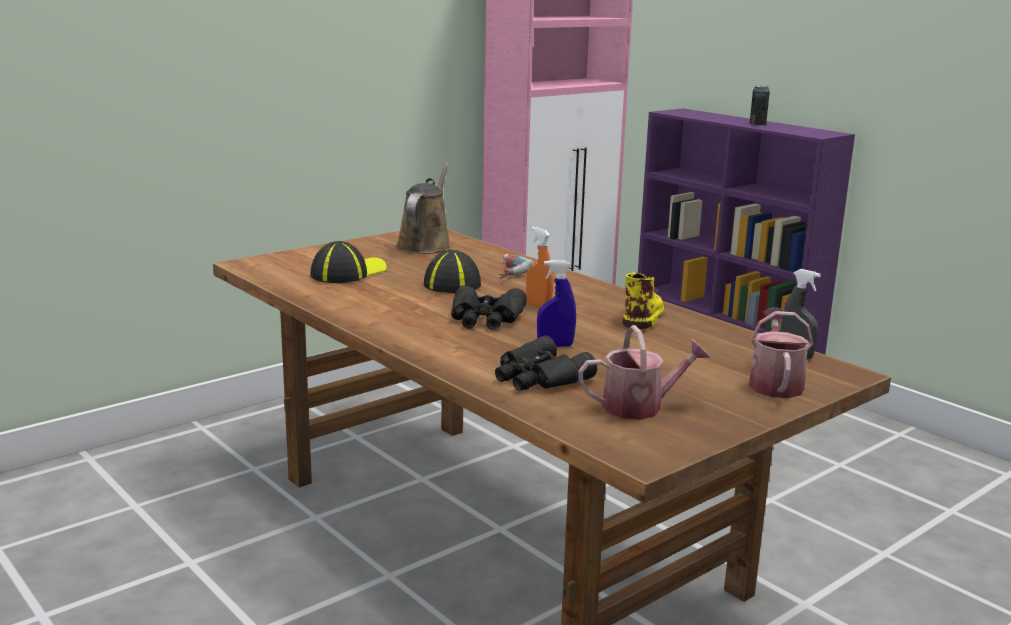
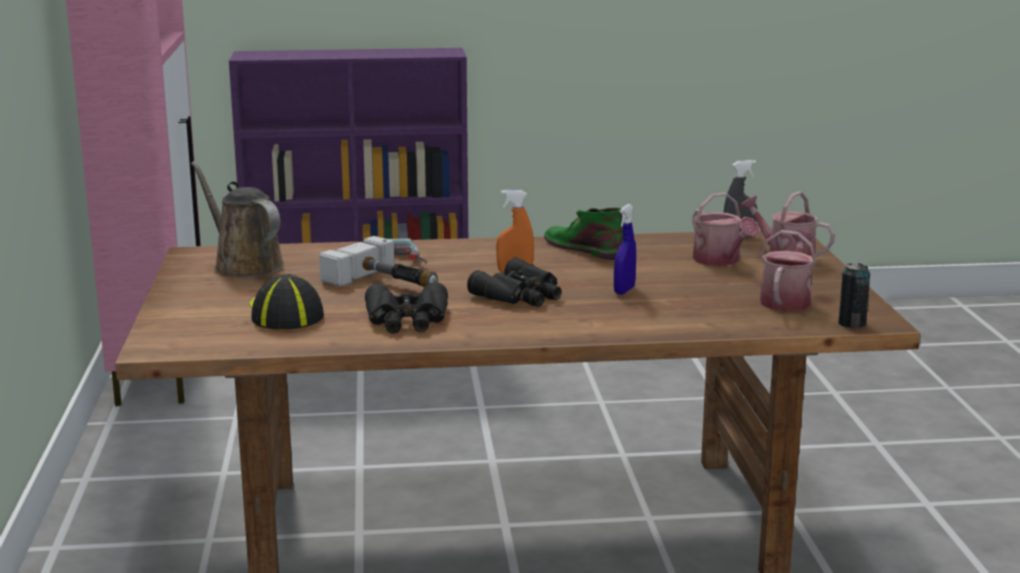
camera: 55 degrees left, 0 degrees up
cap [424,250,481,293] -> hammer [319,236,438,287]
black binoculars [495,335,597,391] -> black binoculars moved to [365,282,448,334]
yellow boot [622,272,664,329] -> green boot [544,207,623,260]
can [750,86,770,125] -> can moved to [839,263,870,328]
none -> watering can [693,193,759,266]

